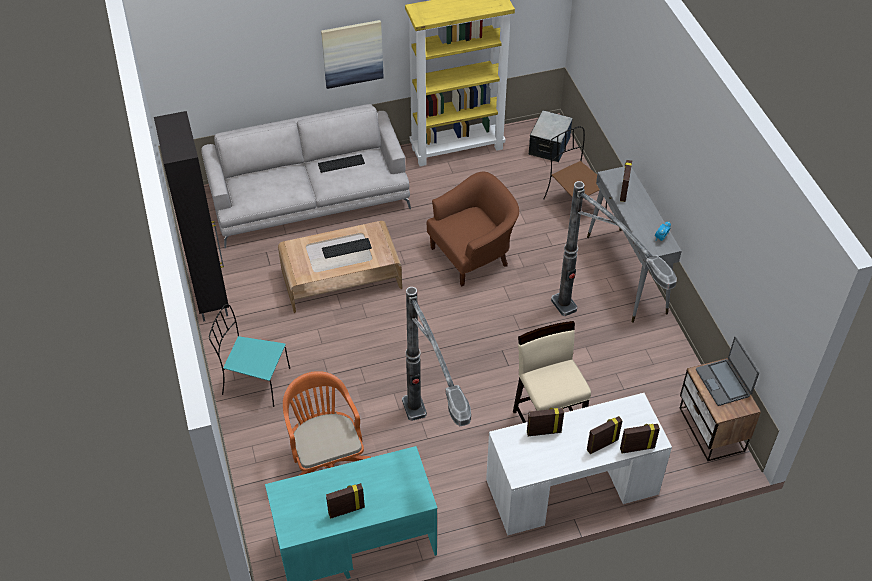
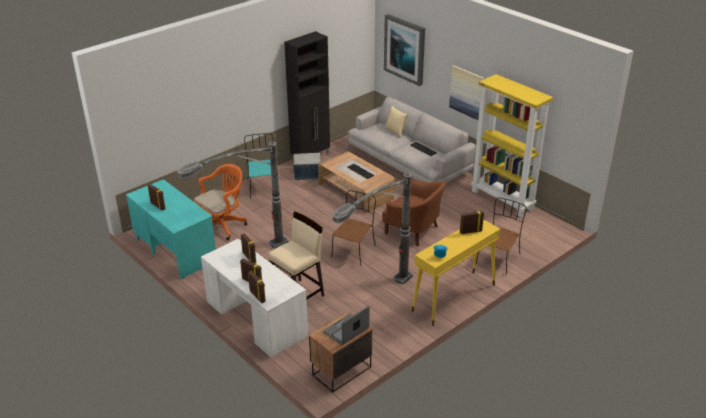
camera: 65 degrees right, 15 degrees down
storage box [529,111,573,162] -> storage box moved to [293,153,321,180]
grey console table [587,166,682,323] -> yellow console table [412,219,501,326]
none -> brown chair [331,190,376,266]
none -> picture [384,14,425,86]
none -> pillow [385,106,408,138]

